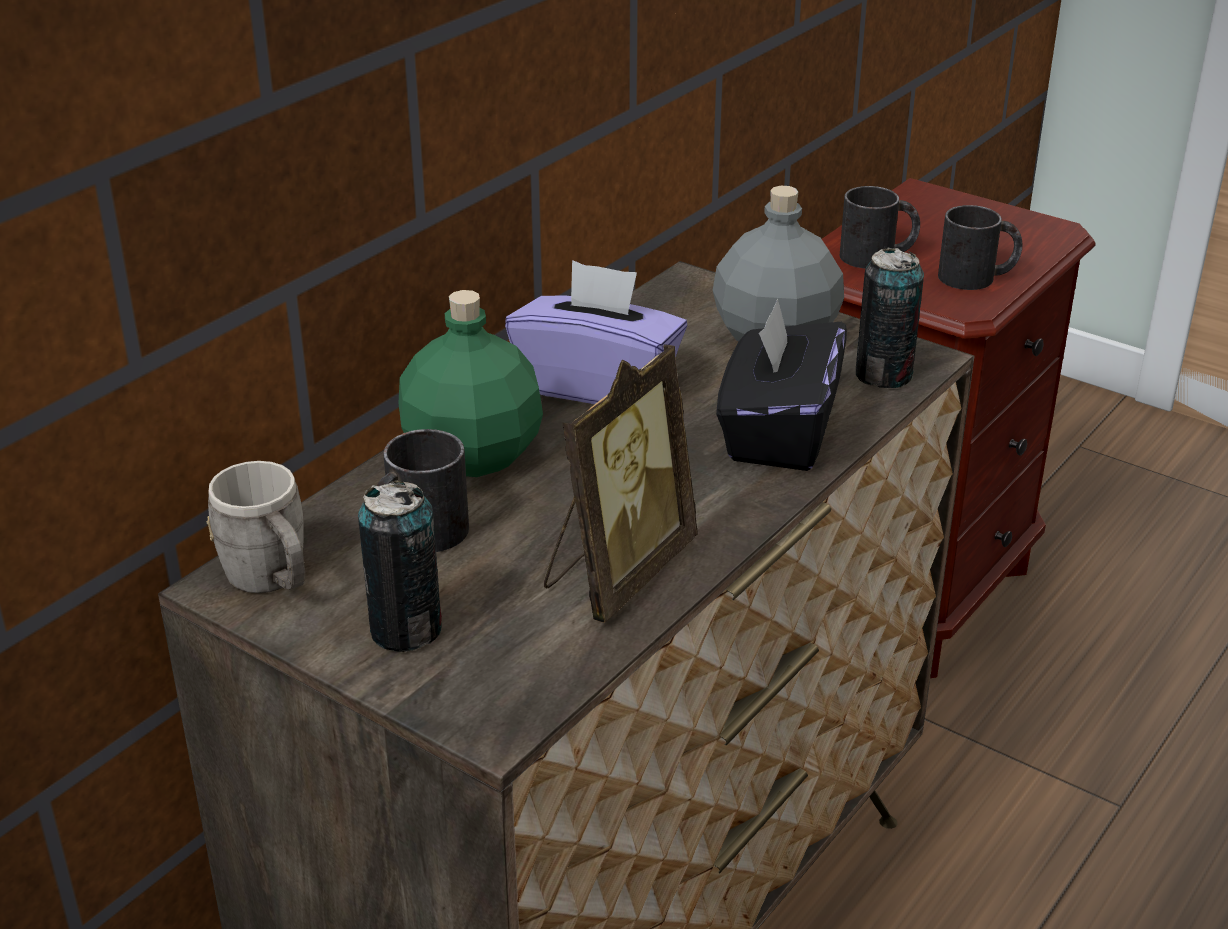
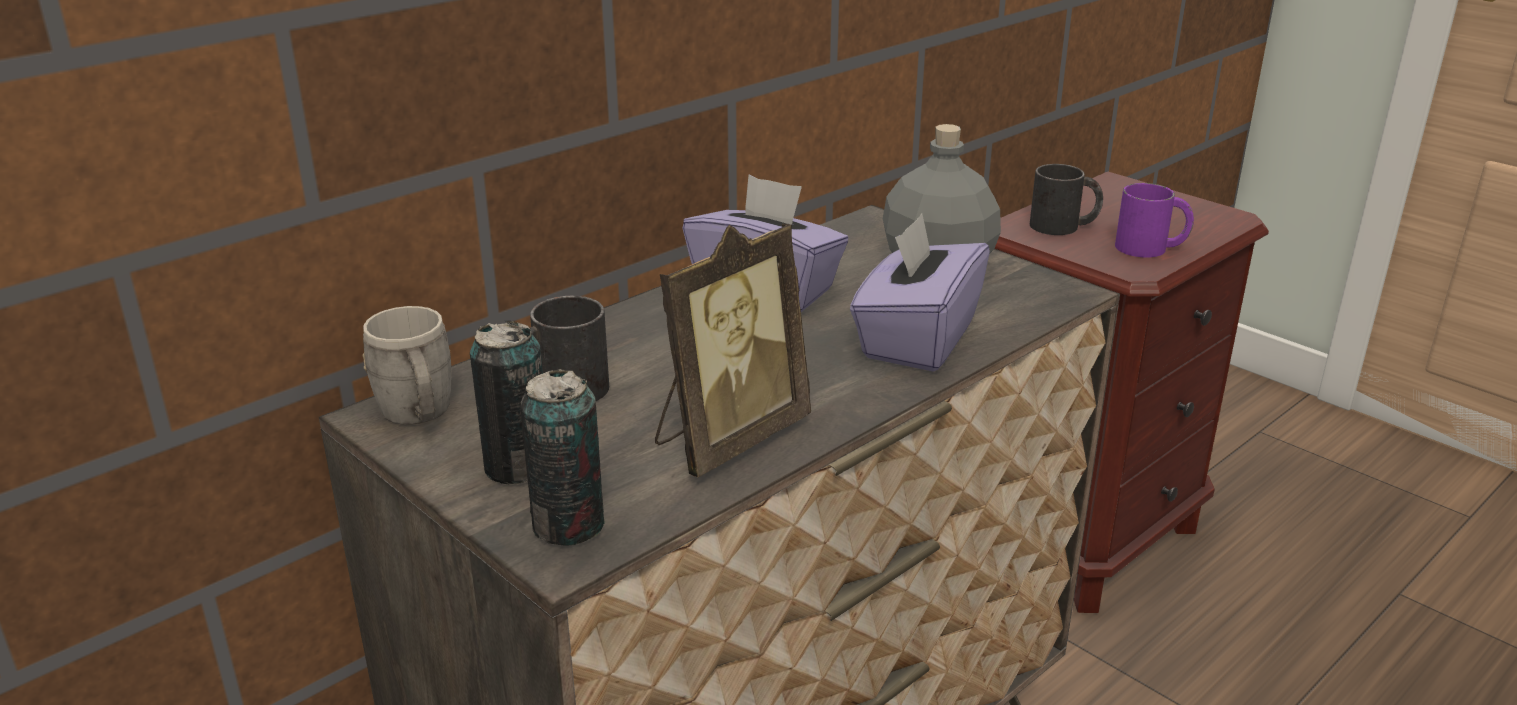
camera: 10 degrees right, 5 degrees down
green bottle [399,290,543,477] -> none
black tissue box [716,299,847,471] -> purple tissue box [850,214,990,372]
can [856,248,924,388] -> can moved to [520,369,605,546]
black mug [938,205,1023,290] -> purple mug [1115,183,1194,258]

